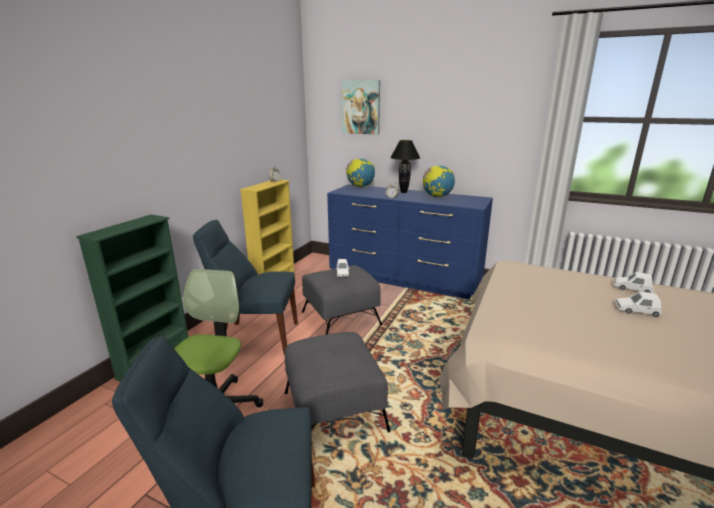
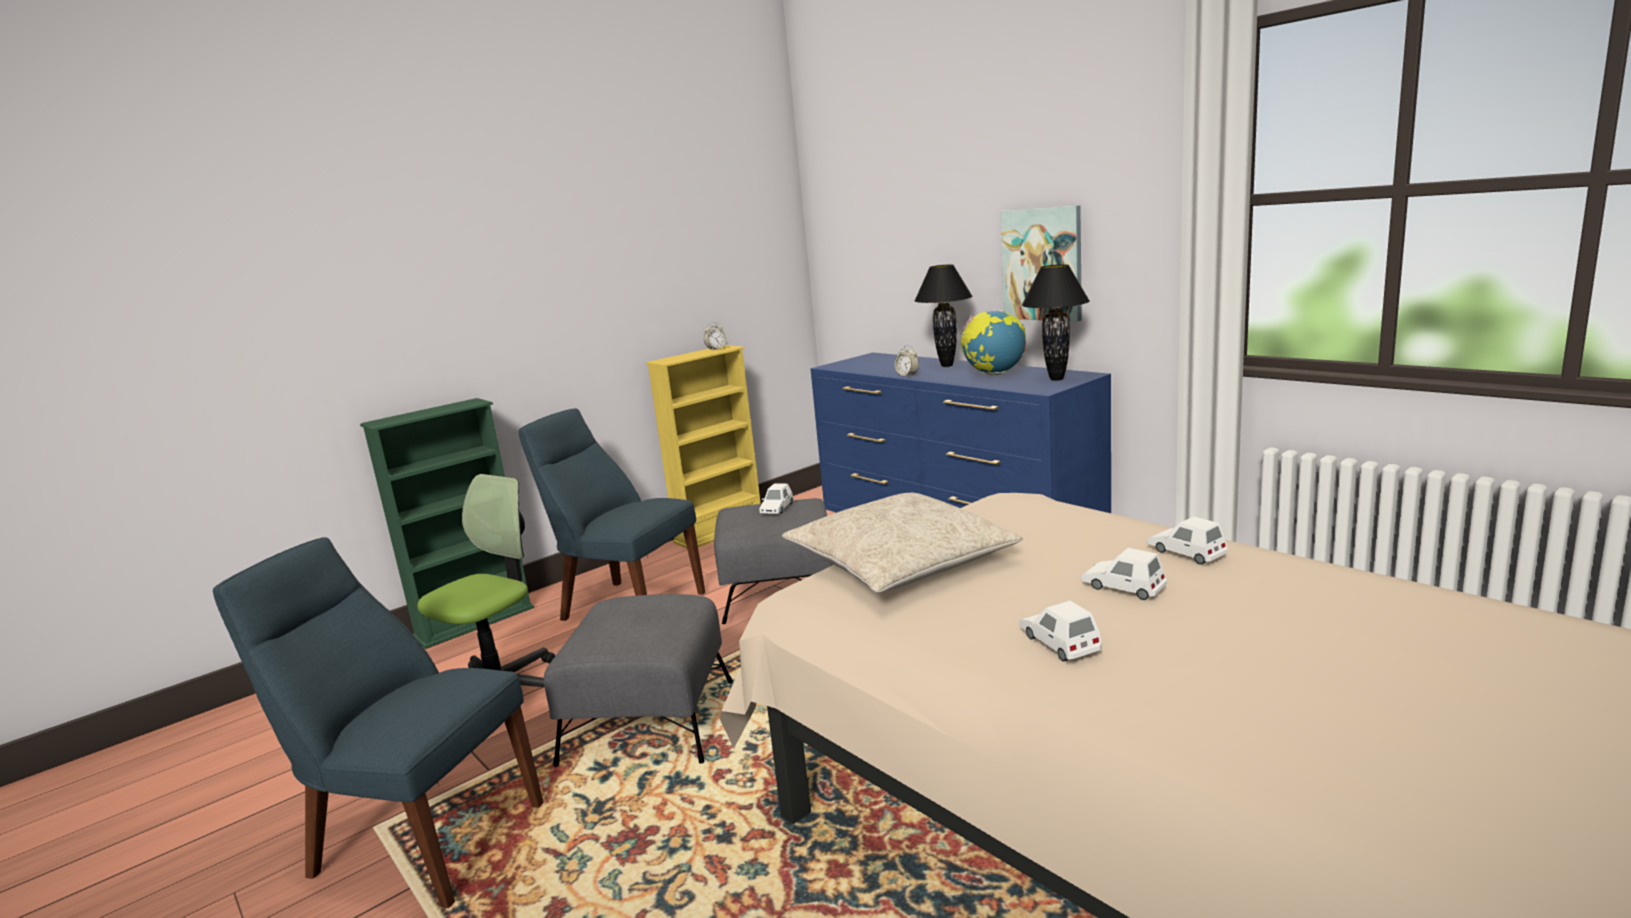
camera: 25 degrees right, 5 degrees down
picture [341,80,380,135] -> picture moved to [1000,205,1082,322]
globe [346,158,375,188] -> none
none -> beige pillow [782,493,1023,593]
none -> white toy car [1019,601,1102,662]
none -> black table lamp [1022,264,1090,381]

